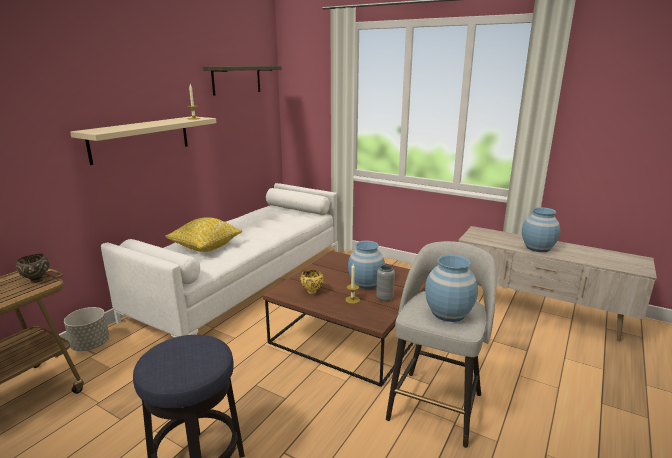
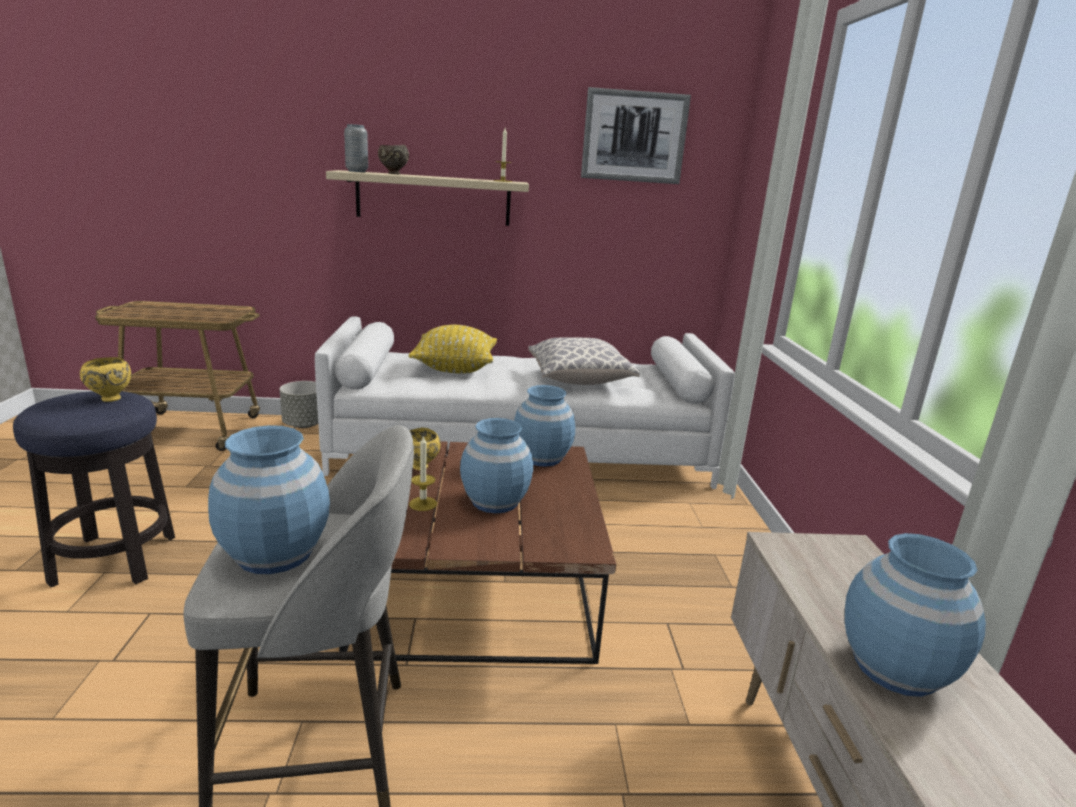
camera: 55 degrees right, 0 degrees up
brown bowl [16,254,50,283] -> brown bowl moved to [378,145,409,174]
shelf [203,66,282,96] -> picture [581,87,691,184]
grey vase [376,265,395,302] -> grey vase moved to [344,124,368,172]
none -> yellow bowl [80,357,132,402]
none -> blue vase [514,385,575,467]
none -> pillow [528,337,640,385]

